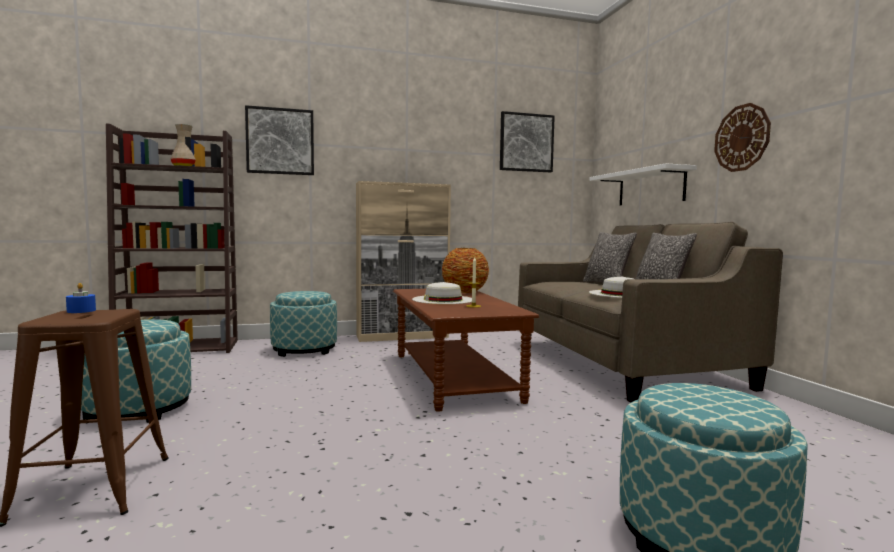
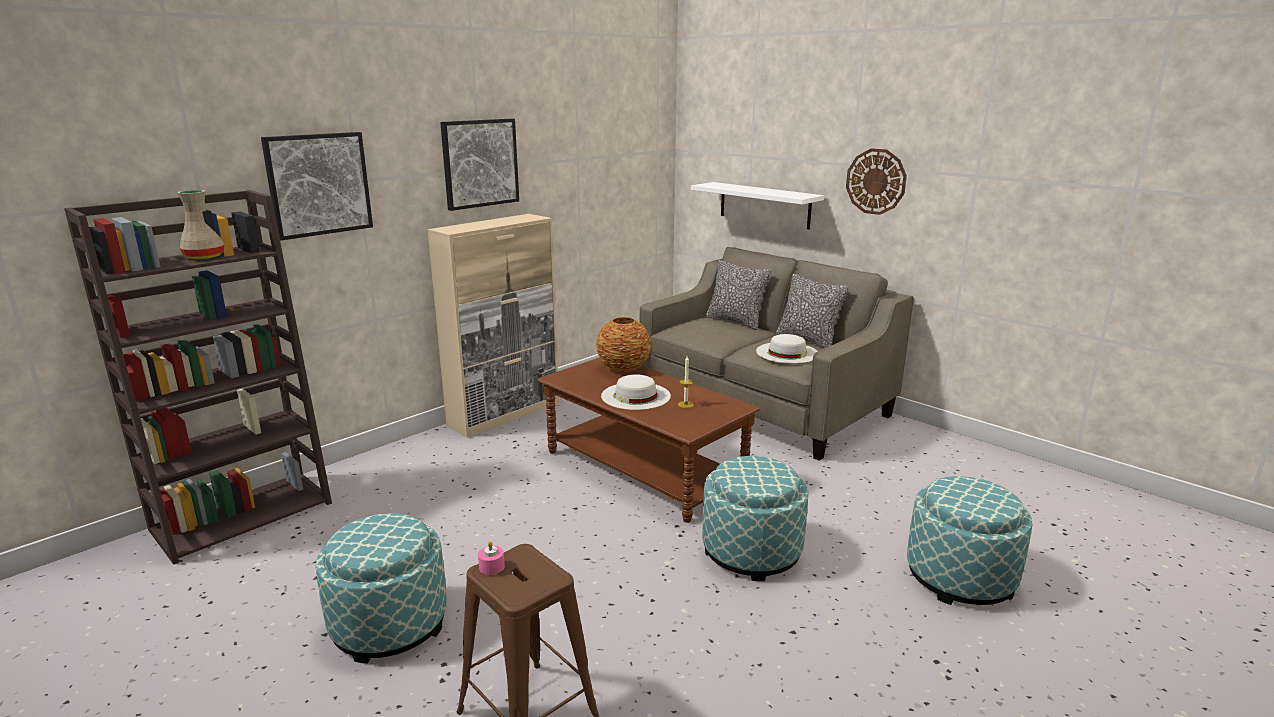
camera: 30 degrees left, 15 degrees up
blue candle [66,283,96,313] -> pink candle [478,541,505,575]
ottoman [270,291,337,357] -> ottoman moved to [702,456,808,581]
picture [500,111,555,172] -> picture moved to [440,119,519,211]

